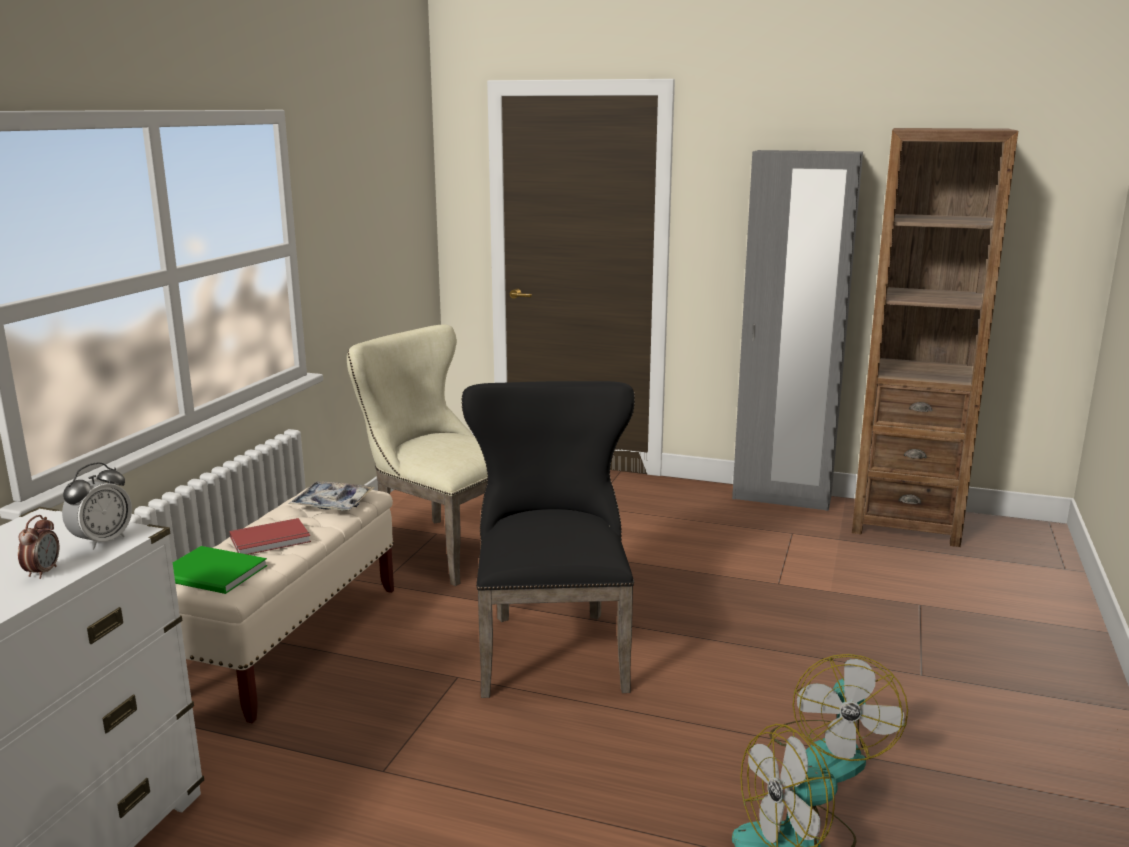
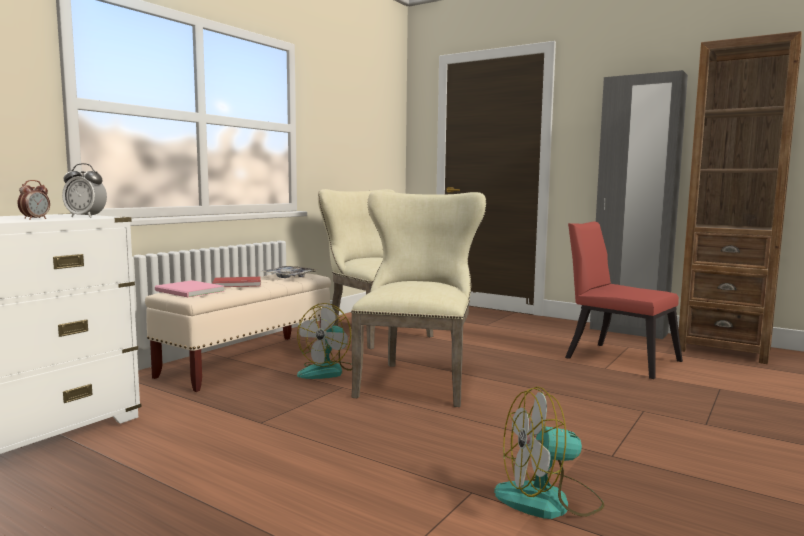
camera: 15 degrees right, 10 degrees down
alarm clock [62,462,132,550] -> alarm clock turned 60 degrees clockwise [62,163,107,218]
green book [173,546,267,594] -> pink book [155,280,224,298]
black chair [462,381,635,698] -> beige chair [351,191,486,407]
fan [769,654,908,783] -> fan moved to [297,303,352,379]
none -> red chair [565,221,683,379]

